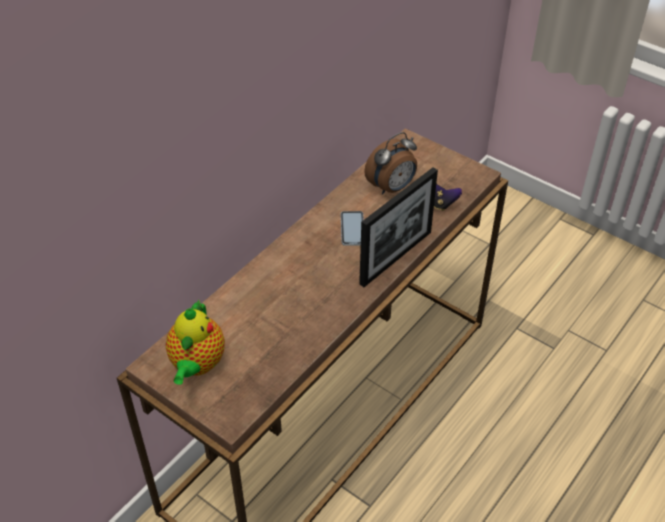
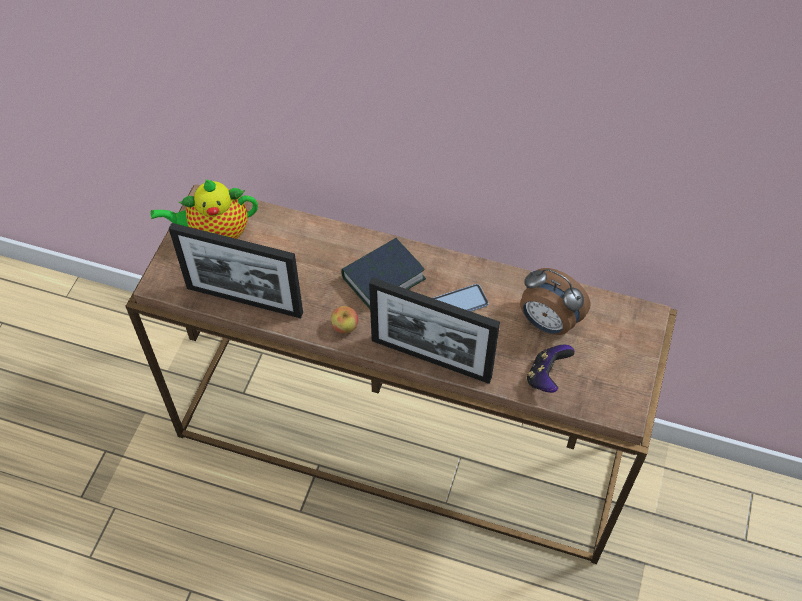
camera: 70 degrees right, 10 degrees up
none -> picture frame [169,223,303,318]
none -> apple [331,306,358,334]
none -> book [341,238,426,309]

